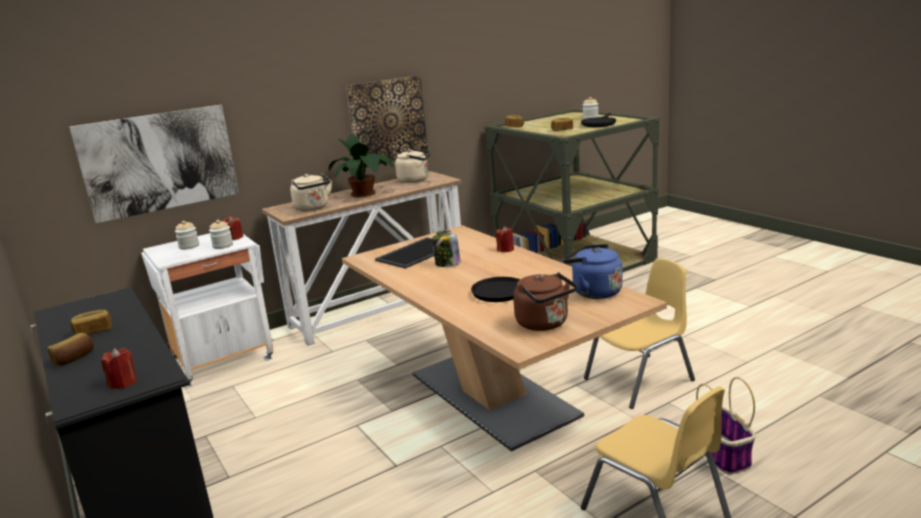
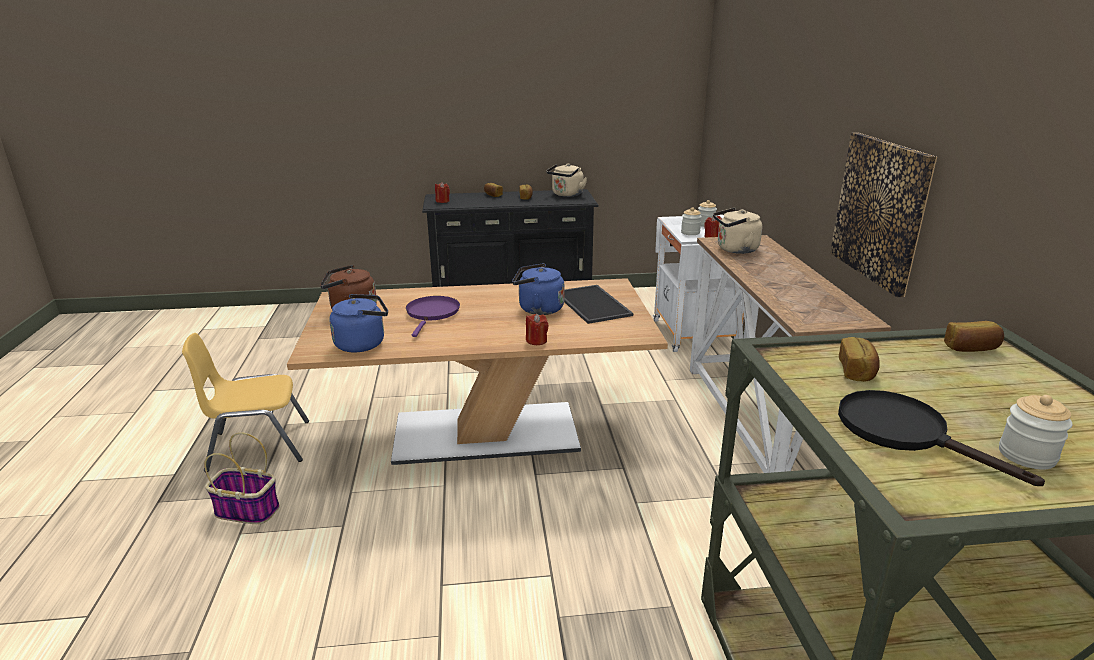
camera: 115 degrees right, 5 degrees up
picture [69,105,239,223] -> none
potted plant [329,123,394,197] -> none
beige kettle [395,149,431,183] -> beige kettle moved to [546,163,587,197]
jar [432,230,460,267] -> blue kettle [512,263,565,315]
black frying pan [471,274,558,302] -> purple frying pan [406,296,460,337]
yellow chair [584,258,695,409] -> none

